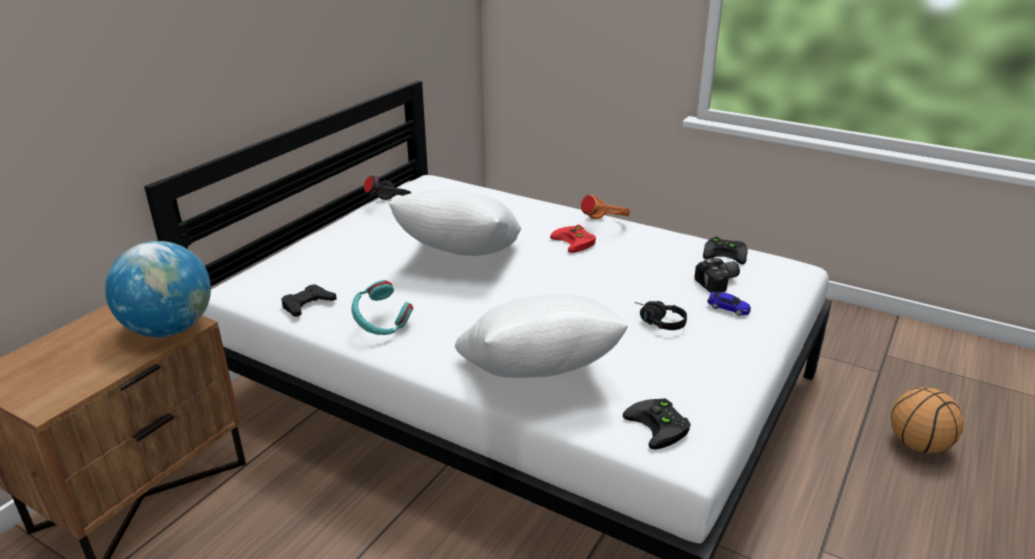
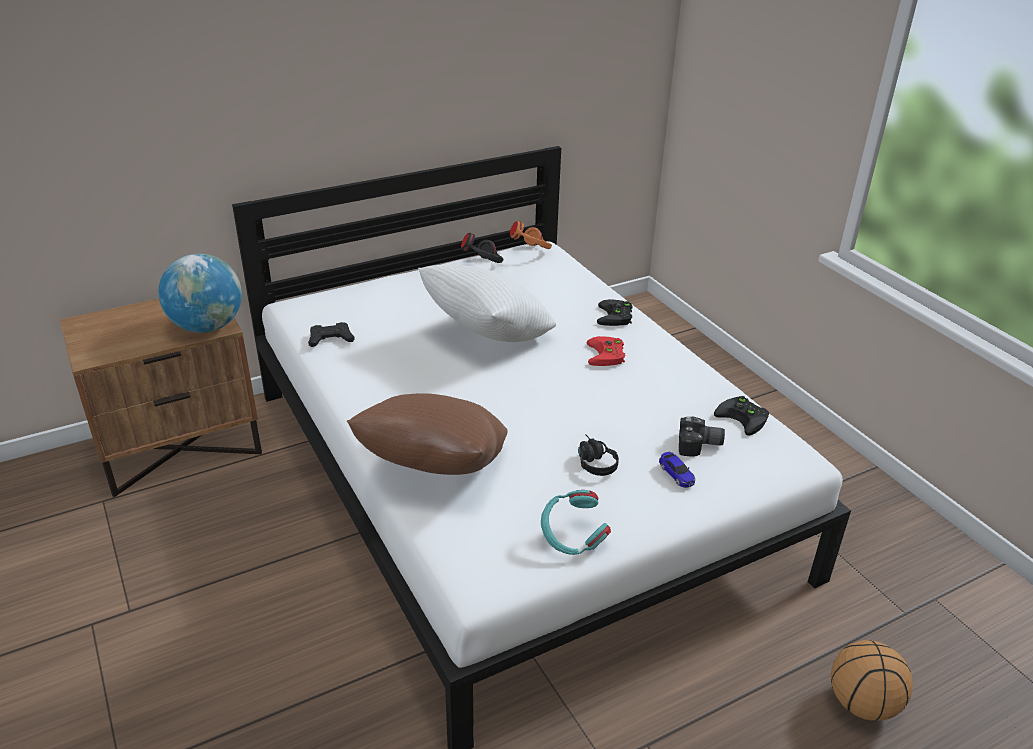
camera: 30 degrees right, 5 degrees up
turquoise headphones [351,280,413,335] -> turquoise headphones moved to [541,490,611,555]
white pillow [455,294,628,378] -> brown pillow [347,393,508,475]
orange headphones [581,195,630,219] -> orange headphones moved to [510,221,552,249]
black game controller [623,398,691,449] -> black game controller moved to [597,299,633,326]

